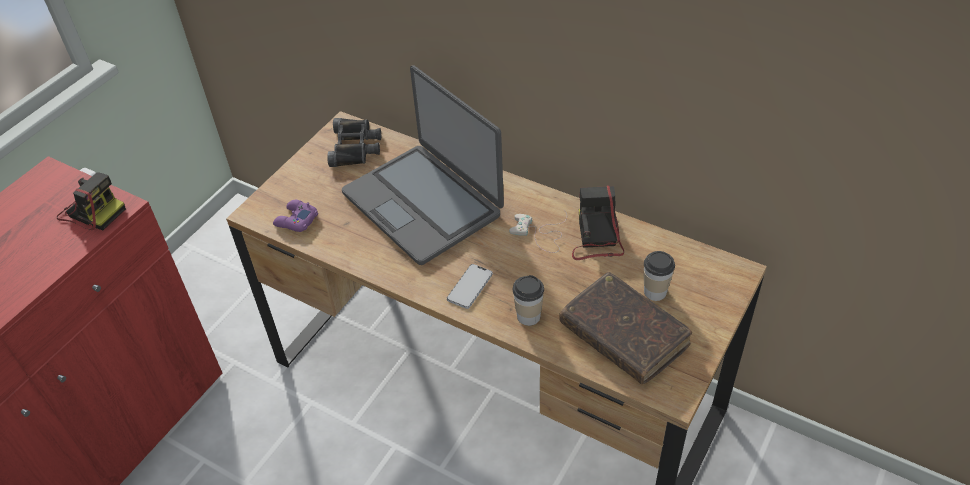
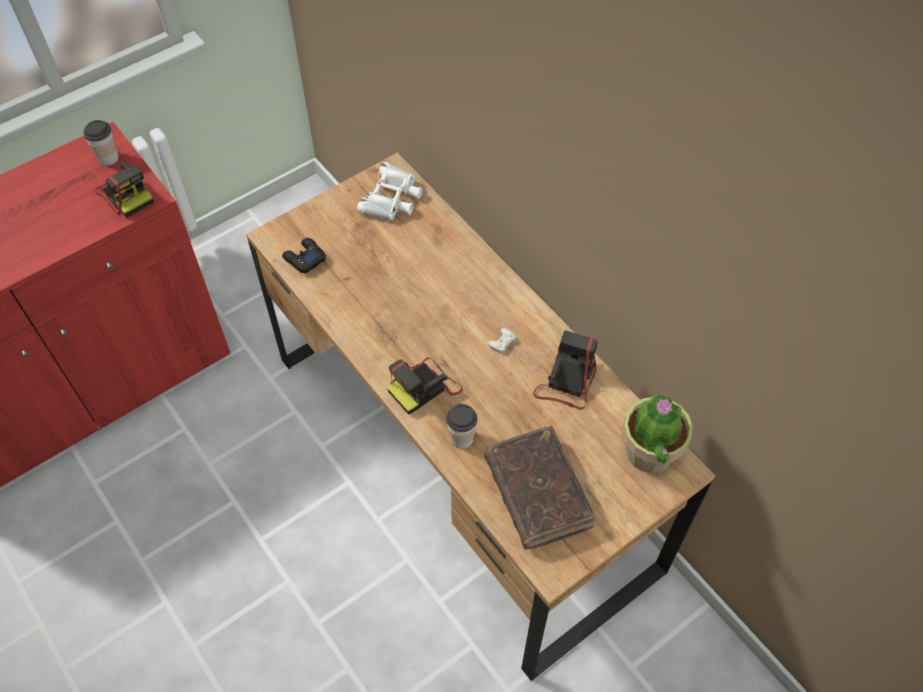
camera: 20 degrees right, 10 degrees up
purple game controller [273,200,318,232] -> black game controller [282,238,326,273]
black binoculars [327,118,381,167] -> white binoculars [357,162,422,220]
laptop [342,65,504,265] -> none
phone [447,264,493,309] -> camera [387,358,463,415]
cup [644,251,675,301] -> cup moved to [83,120,119,166]
none -> potted plant [622,395,693,473]

